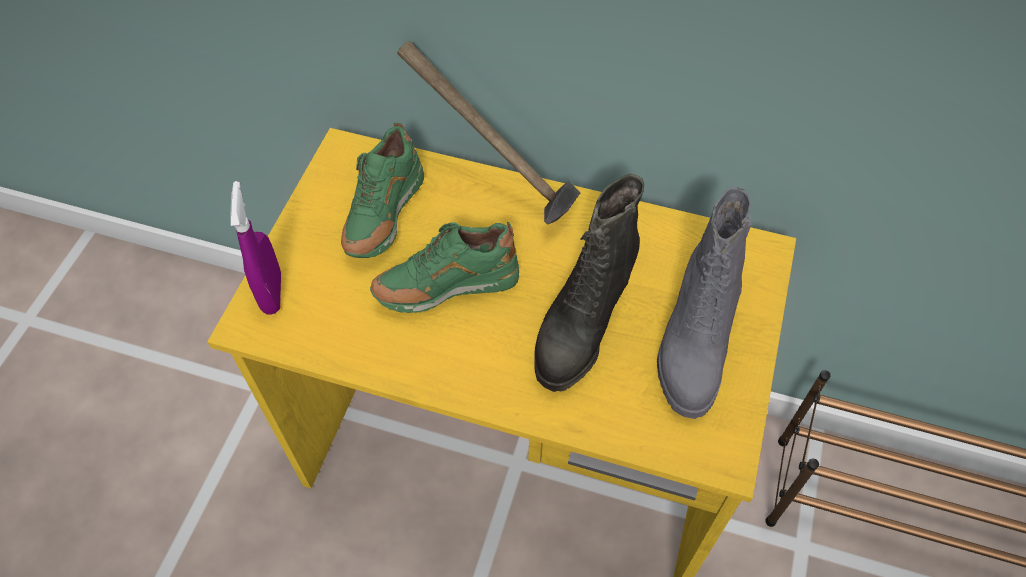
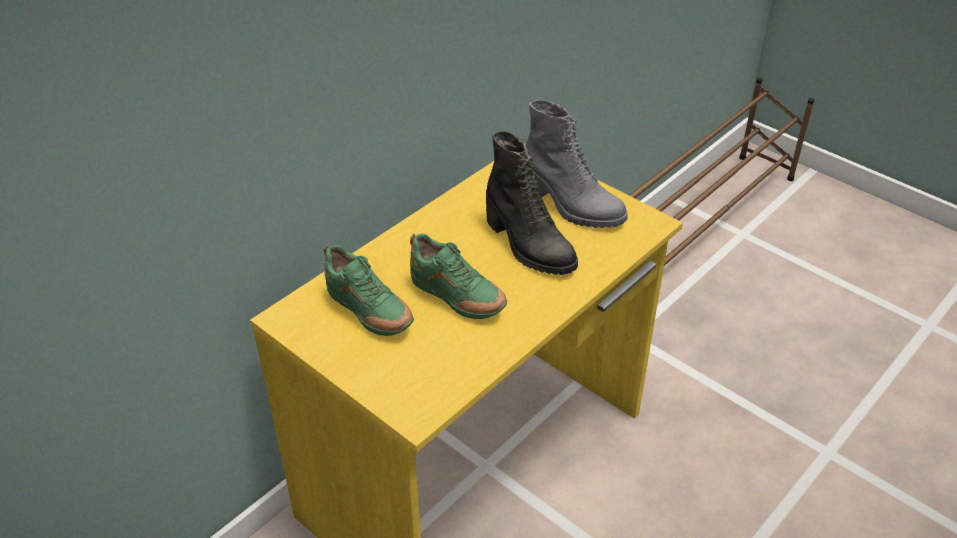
camera: 65 degrees left, 15 degrees down
purple spray bottle [230,181,281,315] -> none
green shoe [370,222,519,313] -> green shoe turned 60 degrees counterclockwise [410,233,507,319]
hammer [397,41,580,225] -> none

